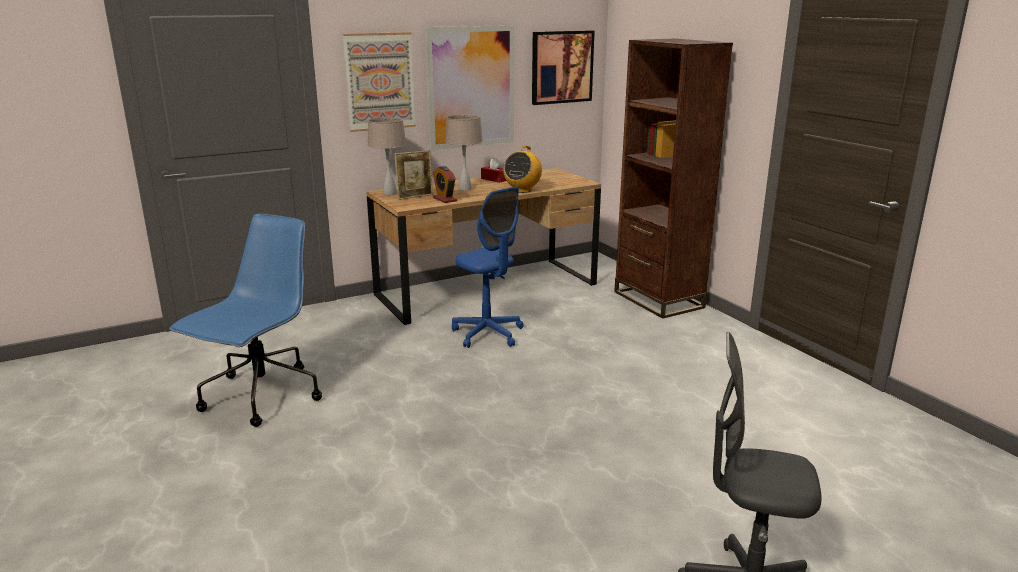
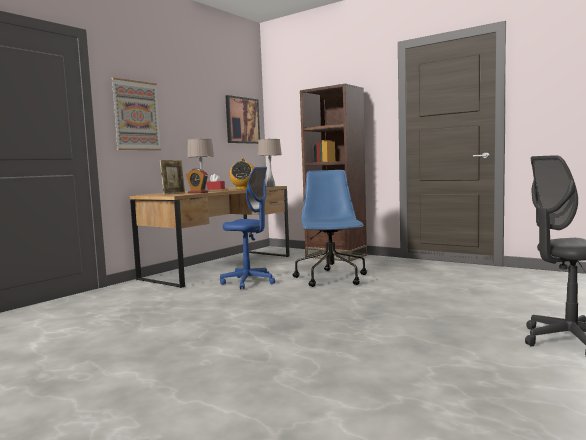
camera: 25 degrees left, 15 degrees down
blue office chair [169,214,322,427] -> blue office chair moved to [293,170,367,287]
beige table lamp [368,117,406,195] -> beige table lamp moved to [258,138,282,187]
picture [425,25,514,150] -> none

